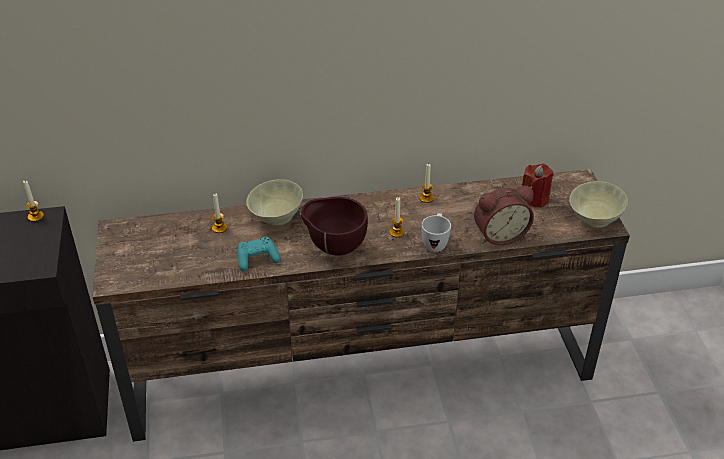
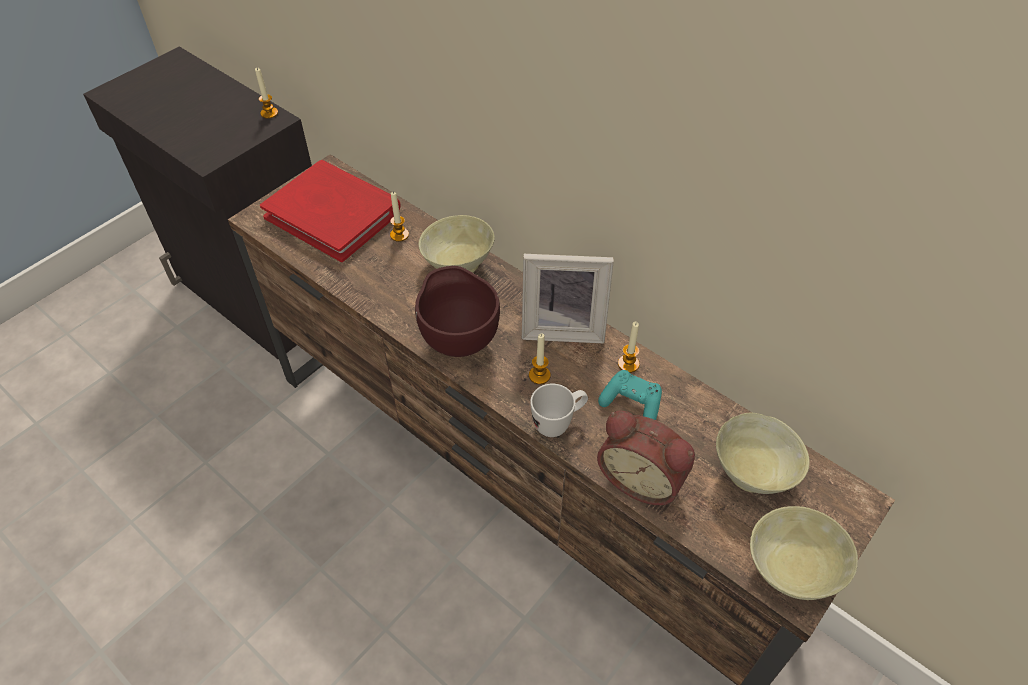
camera: 50 degrees right, 10 degrees up
turquoise game controller [238,237,281,272] -> turquoise game controller moved to [598,370,662,420]
red candle [522,164,553,208] -> beige bowl [716,413,810,494]
none -> red book [260,160,401,262]
none -> picture frame [522,254,614,343]

